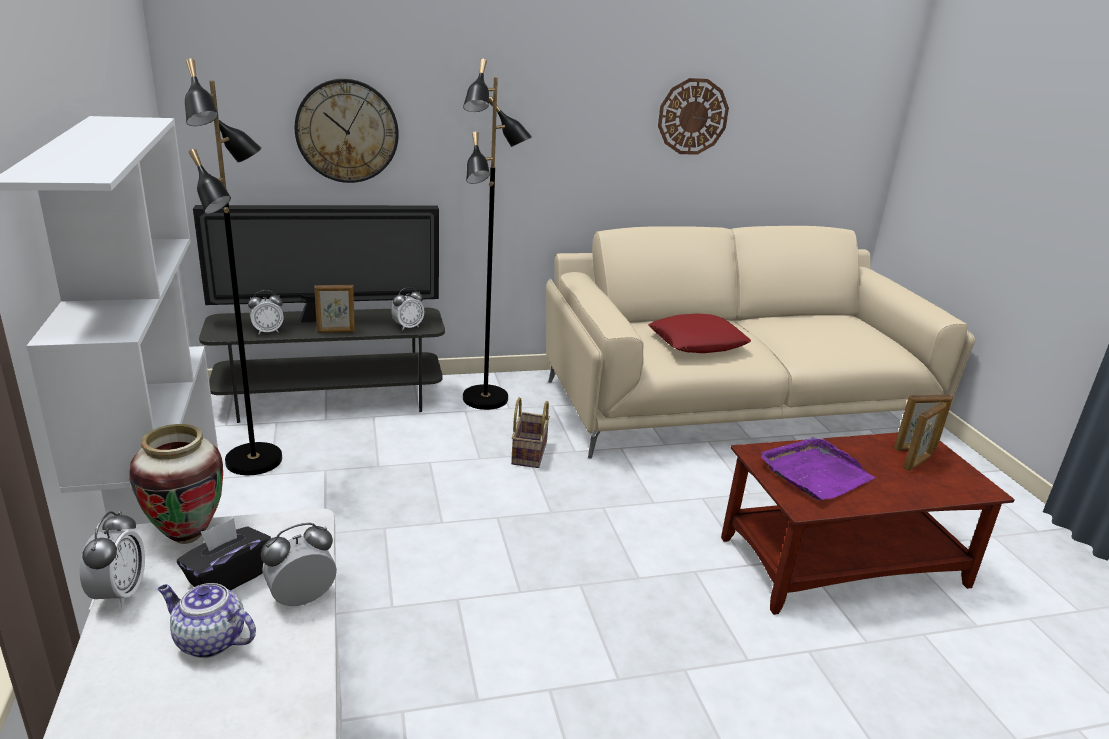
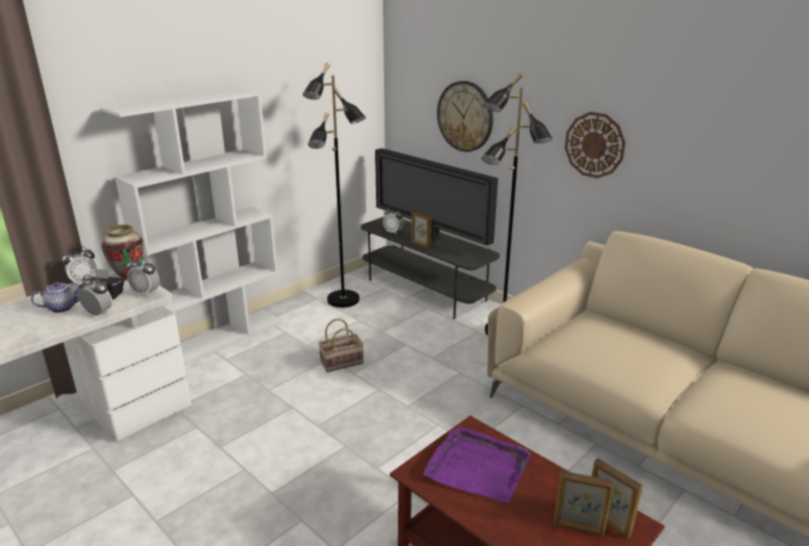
camera: 60 degrees right, 0 degrees up
teapot [158,583,256,658] -> teapot turned 75 degrees clockwise [31,282,80,313]
alarm clock [391,287,424,331] -> alarm clock moved to [127,256,160,297]
basket [511,397,550,468] -> basket moved to [319,319,364,372]
red pillow [648,313,751,353] -> none
wall clock [658,78,729,155] -> wall clock moved to [565,112,626,178]

